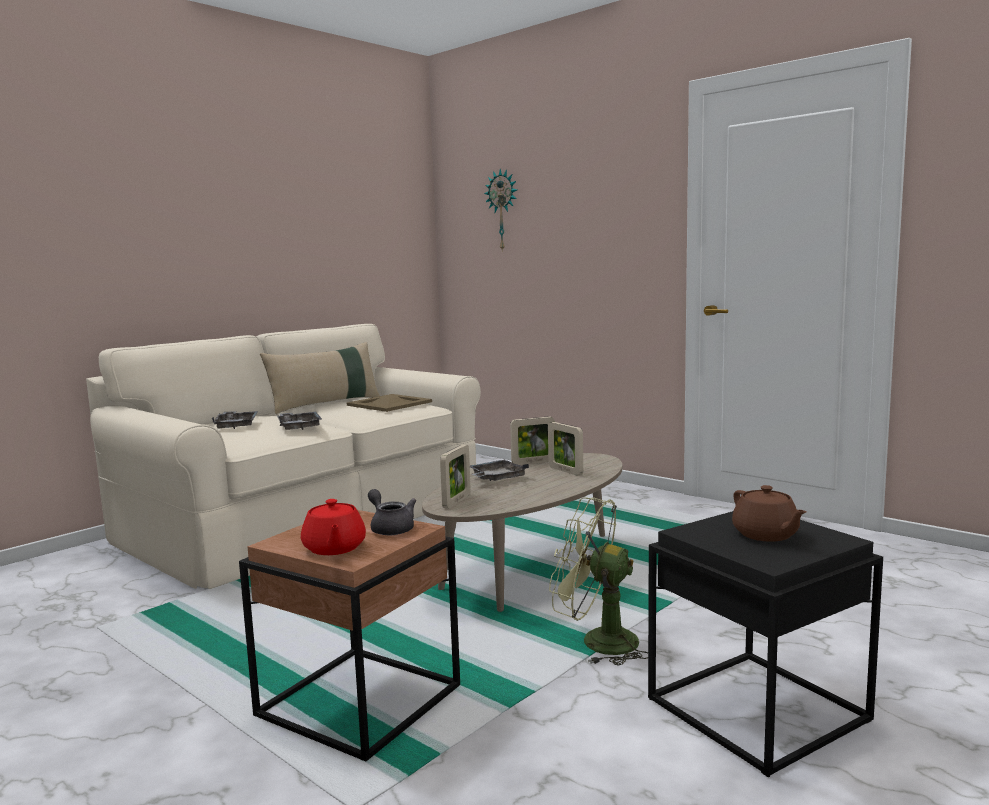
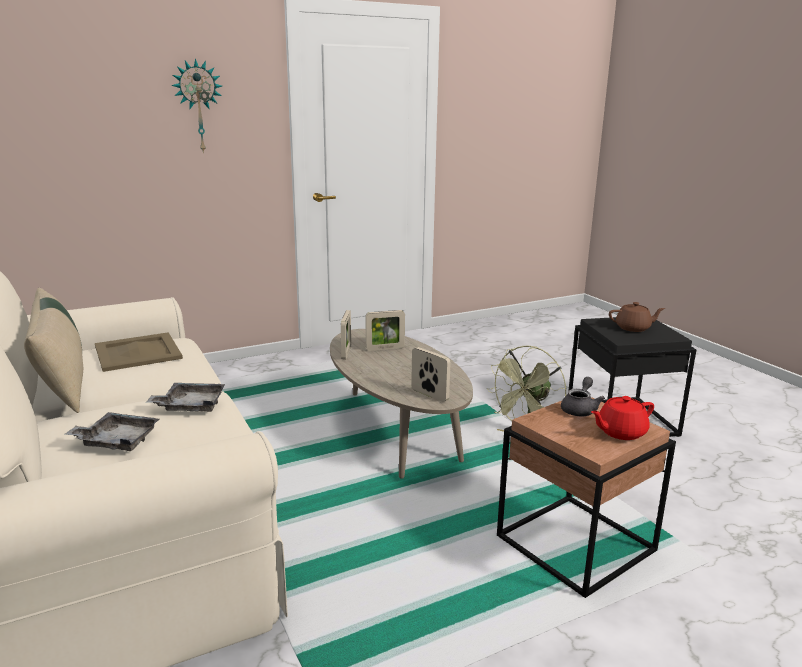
camera: 70 degrees left, 10 degrees up
red teapot [301,499,366,555] -> red teapot turned 150 degrees clockwise [591,396,654,440]
grey teapot [368,489,416,536] -> grey teapot turned 135 degrees clockwise [561,377,605,416]
grey tray [470,460,529,481] -> none
wall clock [484,169,517,252] -> wall clock moved to [172,58,222,153]

